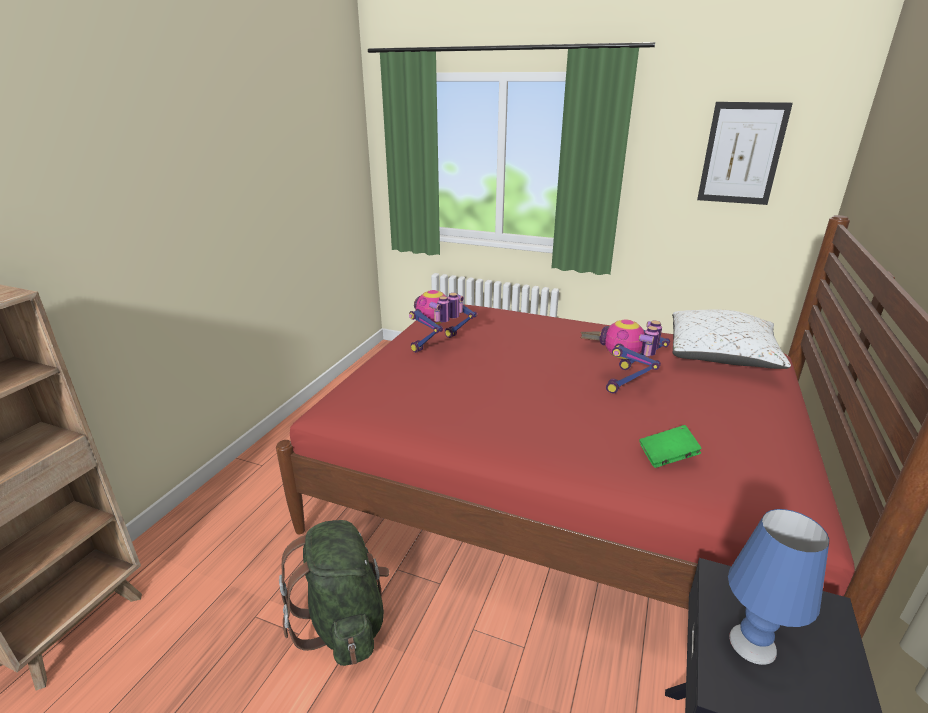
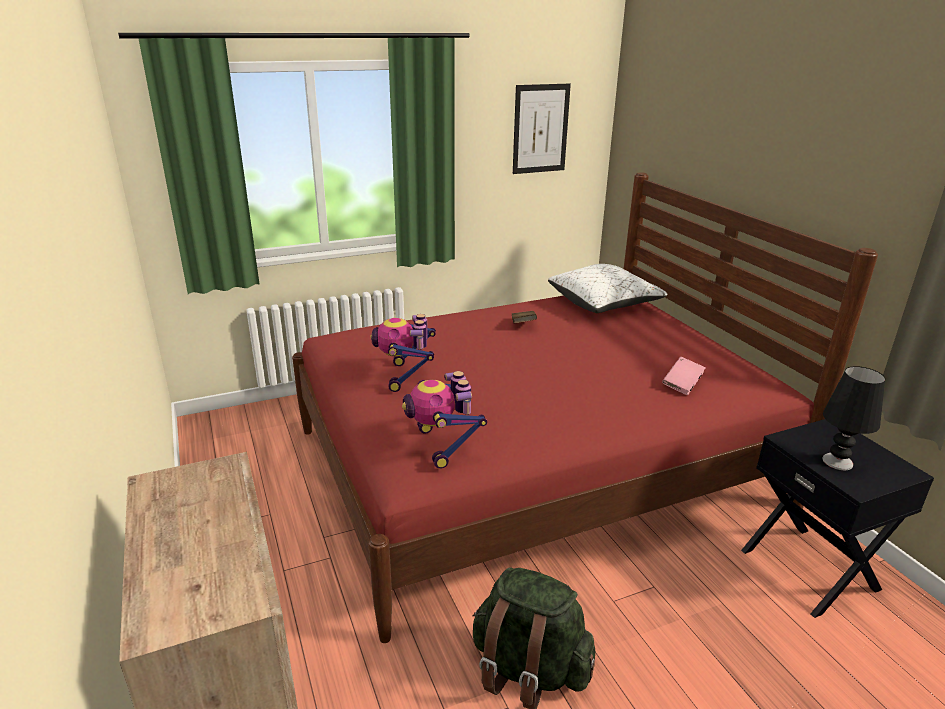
camera: 45 degrees left, 0 degrees up
toy robot [600,320,670,394] -> toy robot moved to [402,371,487,469]
green book [639,425,702,468] -> pink book [662,357,706,395]
blue table lamp [728,509,829,665] -> black table lamp [822,366,885,470]

